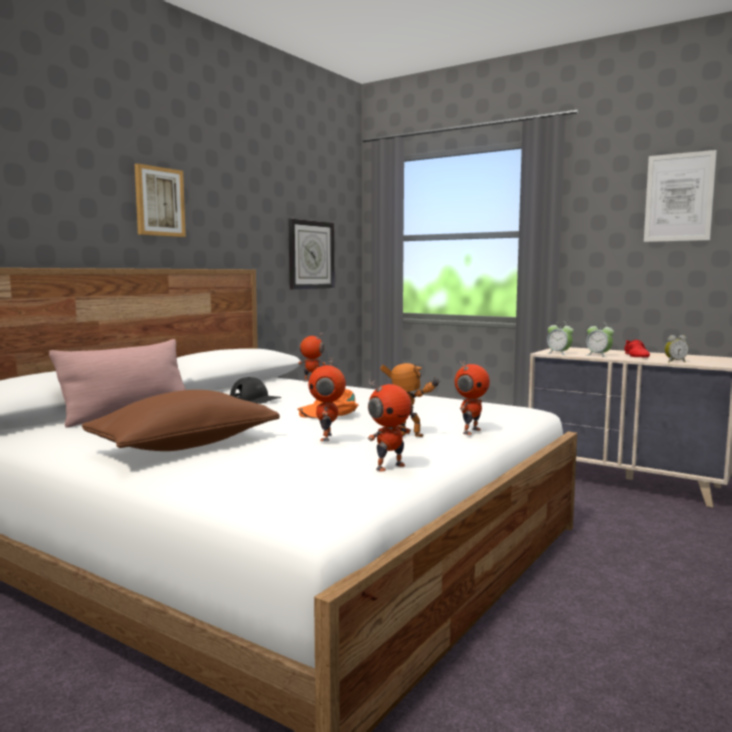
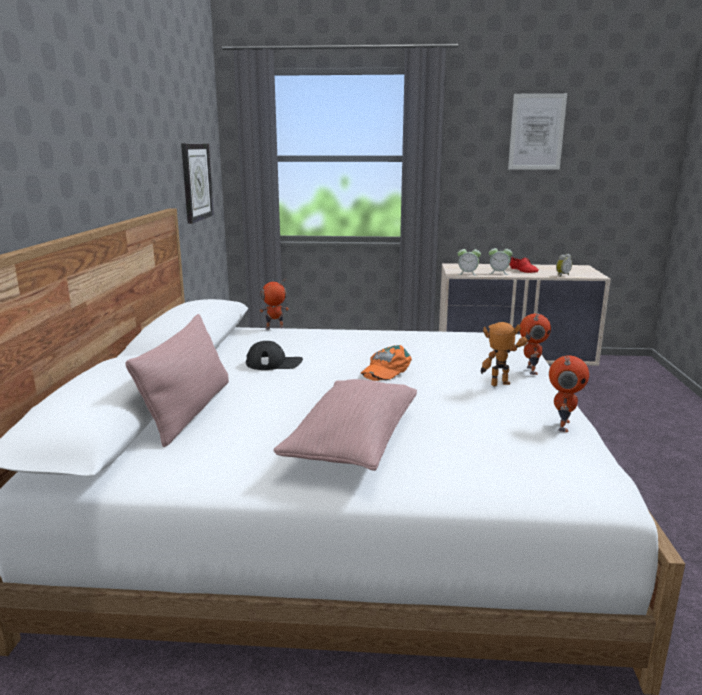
camera: 30 degrees left, 10 degrees up
brown pillow [82,390,280,451] -> pink pillow [273,379,417,471]
picture [135,164,186,237] -> none
toy robot [308,357,346,442] -> none

